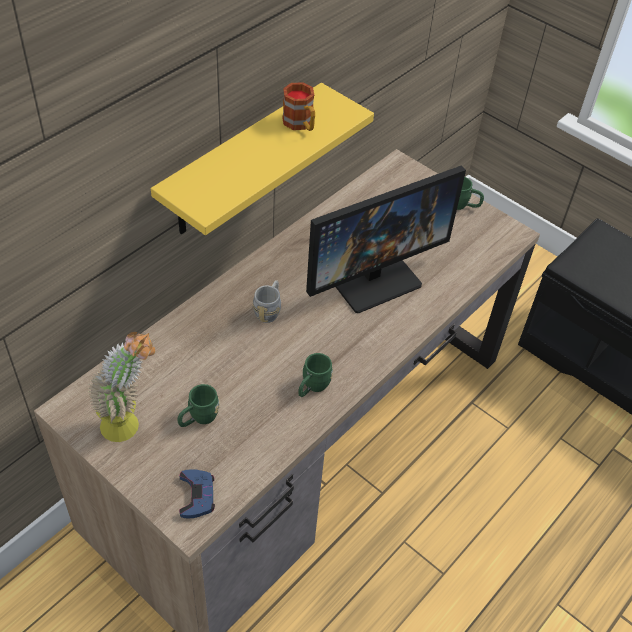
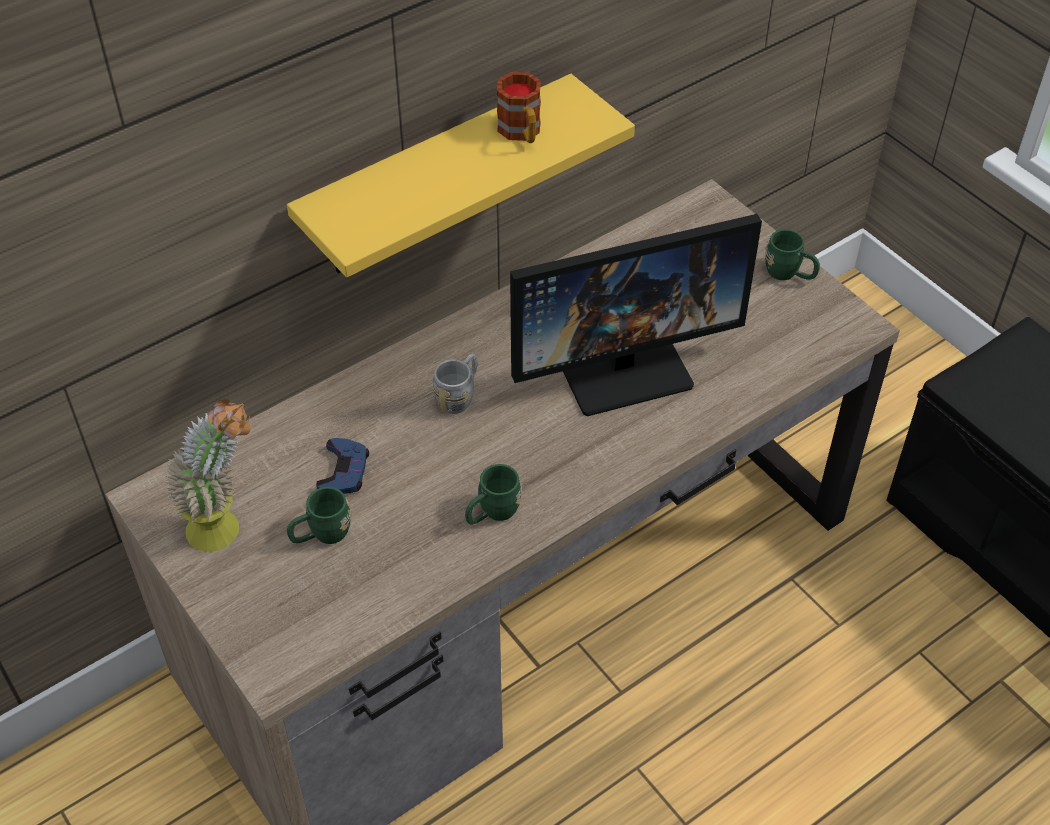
camera: 15 degrees right, 0 degrees up
blue game controller [179,469,215,518] -> blue game controller moved to [316,438,369,494]

